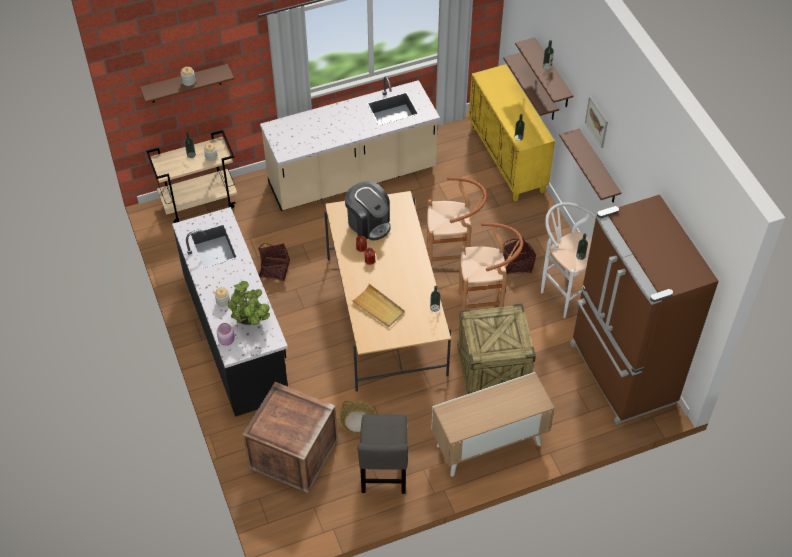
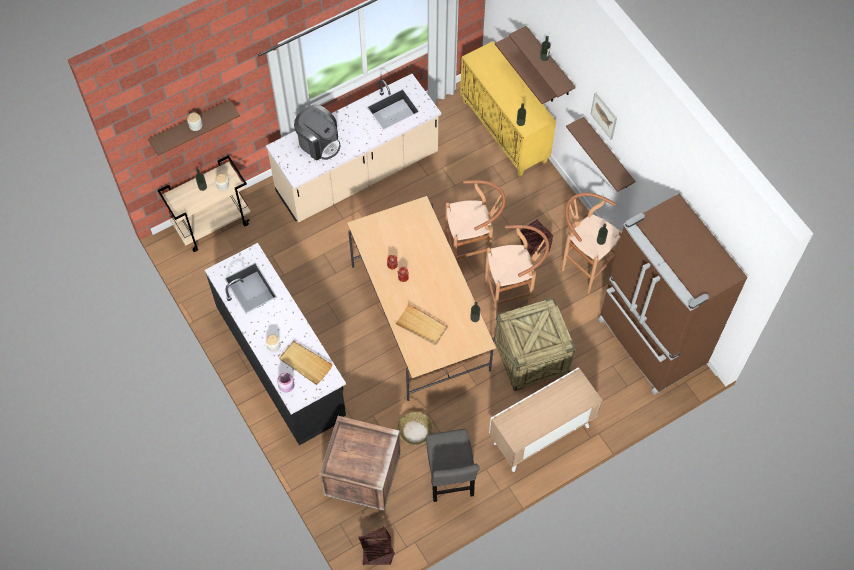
camera: 10 degrees left, 10 degrees up
potted plant [228,281,270,326] -> beige tray [279,341,333,385]
basket [258,243,290,281] -> basket moved to [358,527,394,565]
coffee machine [345,181,391,241] -> coffee machine moved to [294,105,340,161]
white stool [541,202,596,318] -> brown stool [562,192,622,294]

